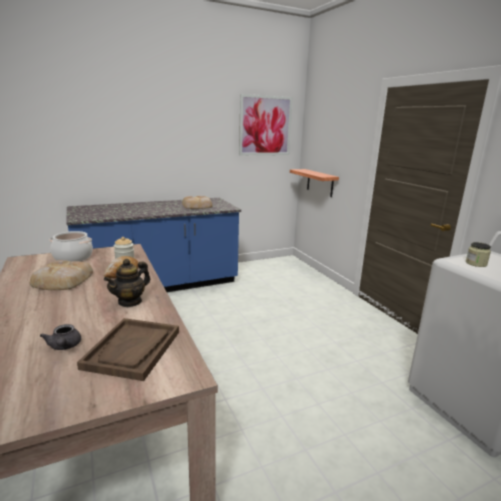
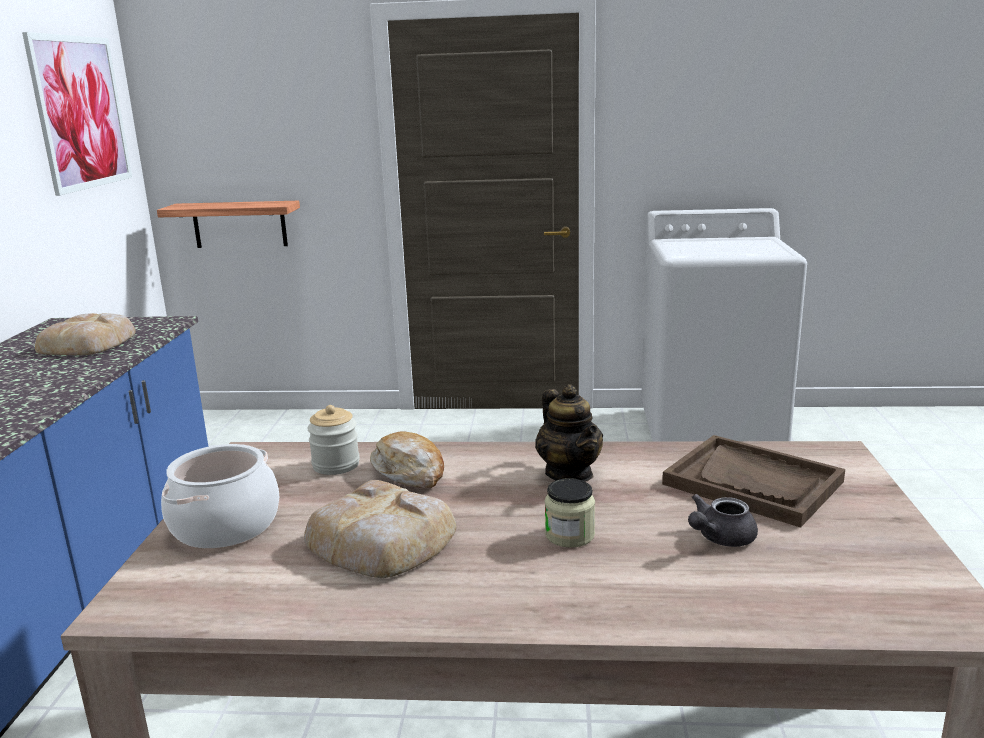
camera: 60 degrees left, 0 degrees up
grey teapot [40,324,81,350] -> grey teapot turned 135 degrees clockwise [688,494,758,547]
jar [466,242,491,267] -> jar moved to [545,478,595,548]

